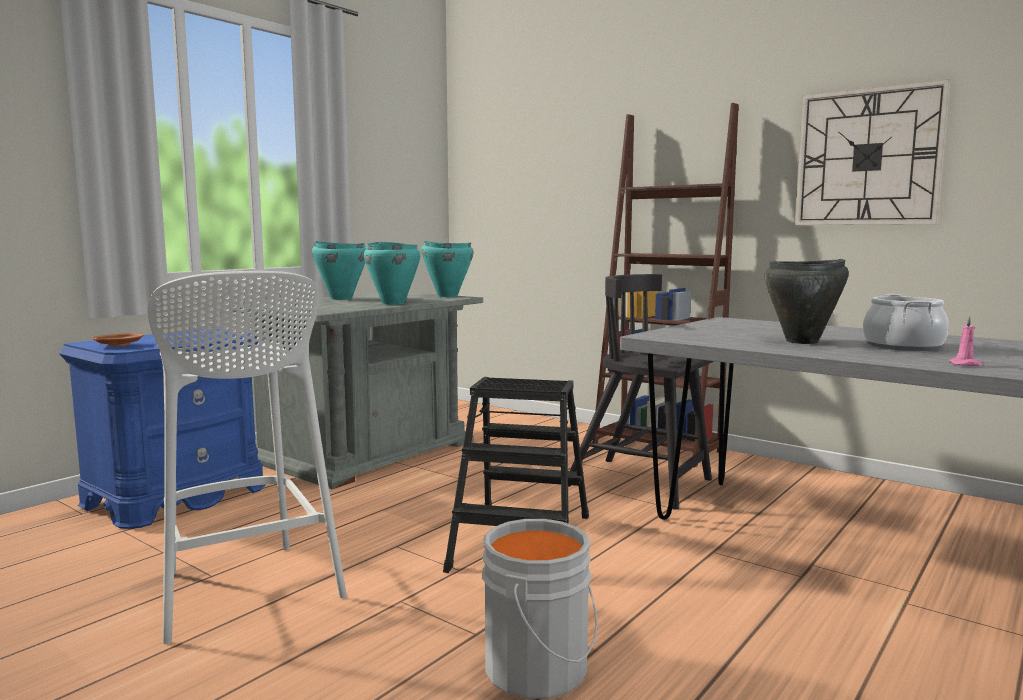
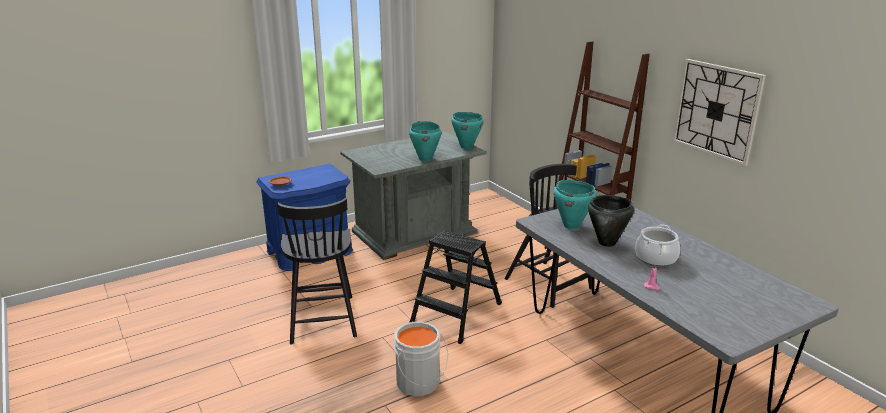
camera: 20 degrees right, 15 degrees up
white stool [148,271,347,644] -> black chair [277,198,357,345]
turquoise cooking pot [312,241,366,300] -> turquoise cooking pot moved to [554,180,596,229]

